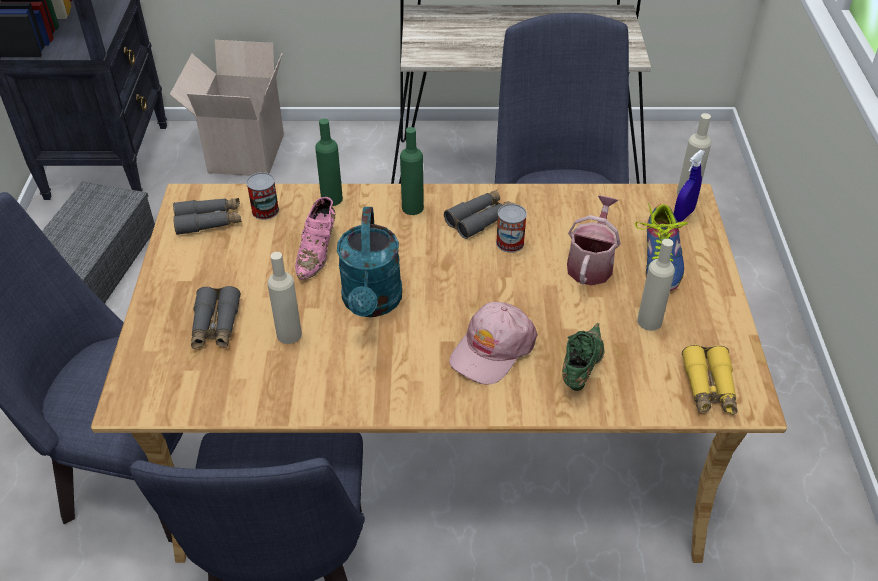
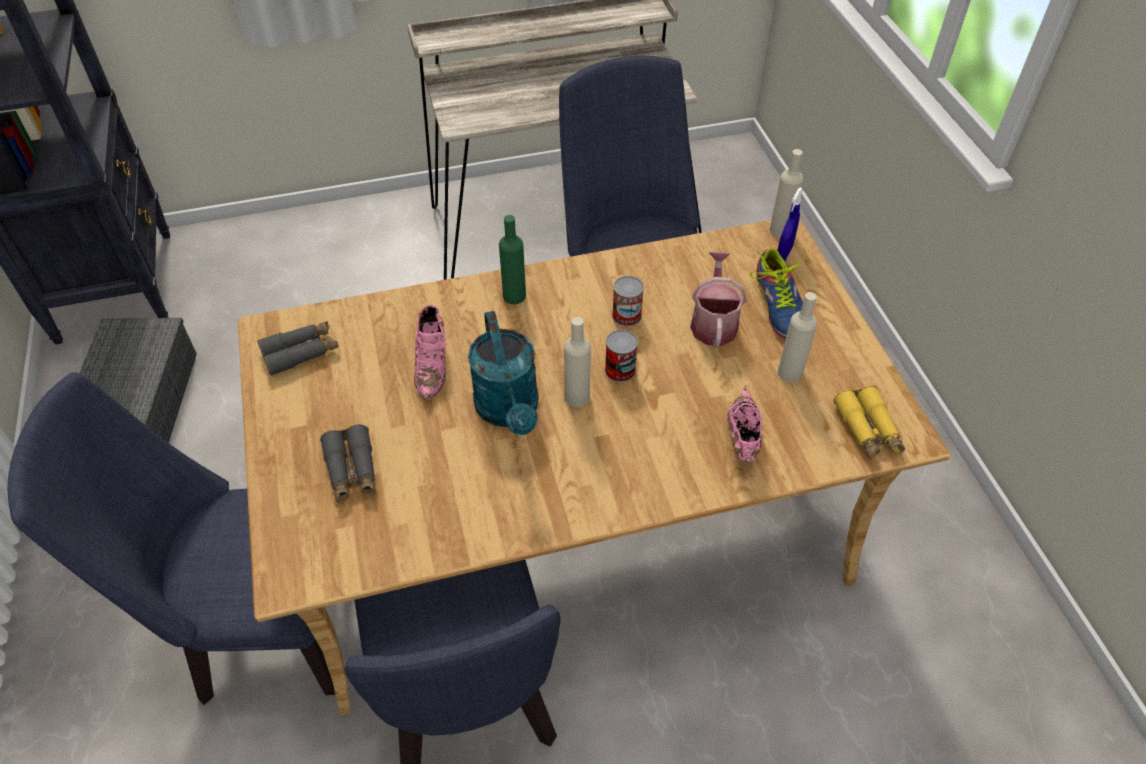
camera: 15 degrees left, 5 degrees up
cardboard box [170,40,284,176] -> none
can [246,172,279,220] -> can moved to [605,330,638,382]
beige bottle [267,252,302,344] -> beige bottle moved to [564,317,591,407]
green bottle [315,118,343,206] -> none
grey binoculars [444,190,515,239] -> none
pink cap [449,302,538,385] -> none
green shoe [562,323,605,391] -> pink shoe [727,386,762,462]

